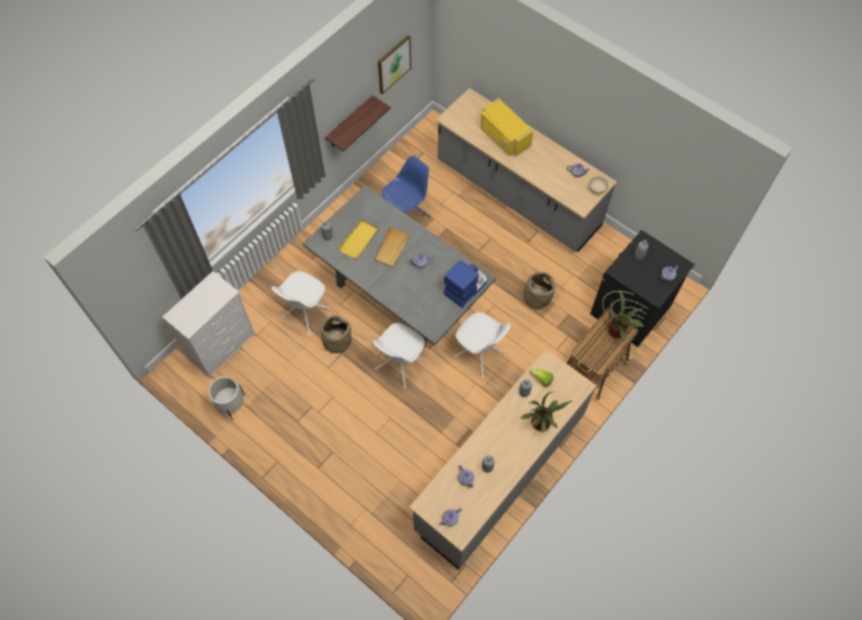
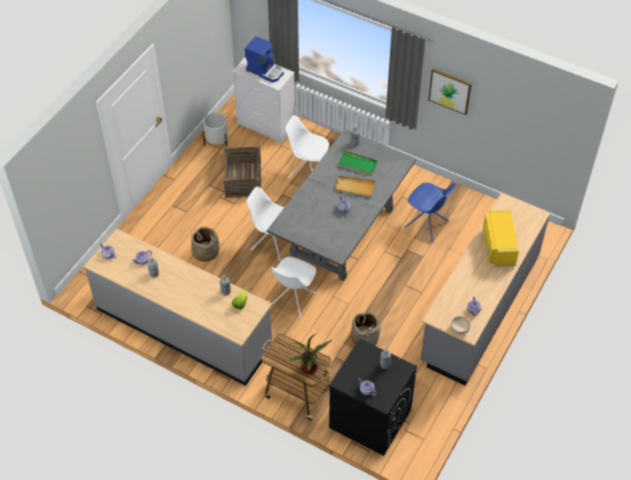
camera: 80 degrees right, 10 degrees down
basket [319,315,351,353] -> basket moved to [191,227,219,262]
shelf [325,95,391,151] -> none
yellow tray [338,220,378,259] -> green tray [337,150,377,175]
picture [378,35,411,94] -> picture moved to [428,69,472,115]
coffee machine [444,261,487,308] -> coffee machine moved to [245,36,284,82]
yellow microwave [480,98,534,157] -> yellow microwave turned 45 degrees counterclockwise [483,210,519,267]
potted plant [520,392,573,433] -> none
none -> crate [224,146,261,198]

